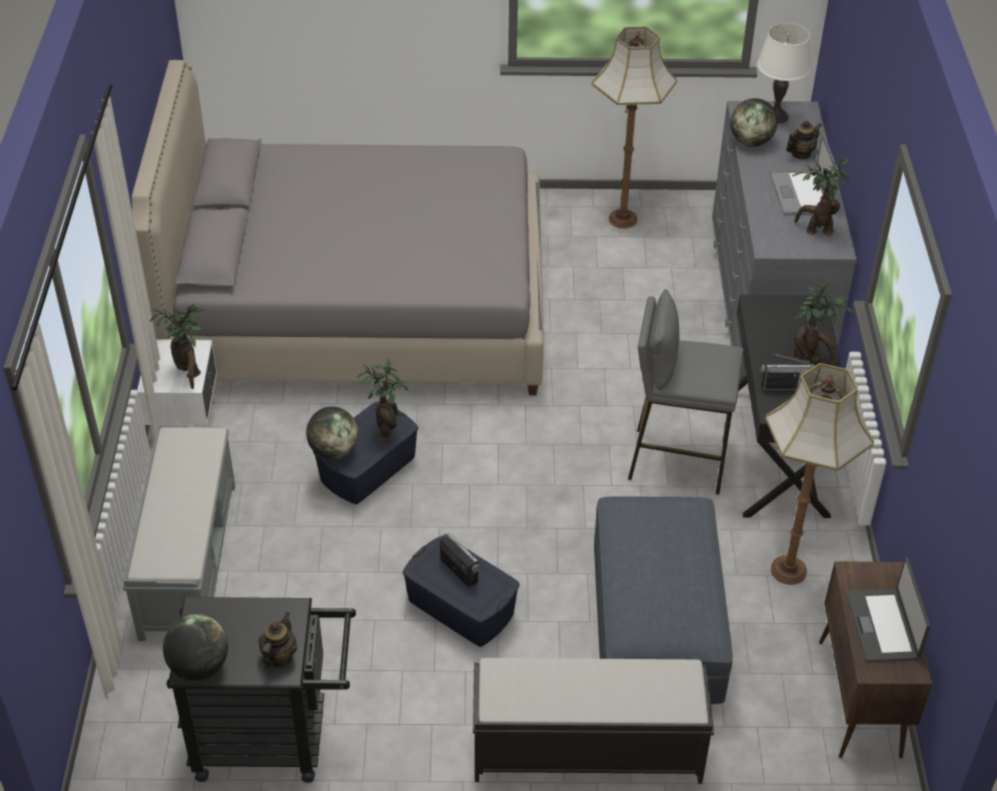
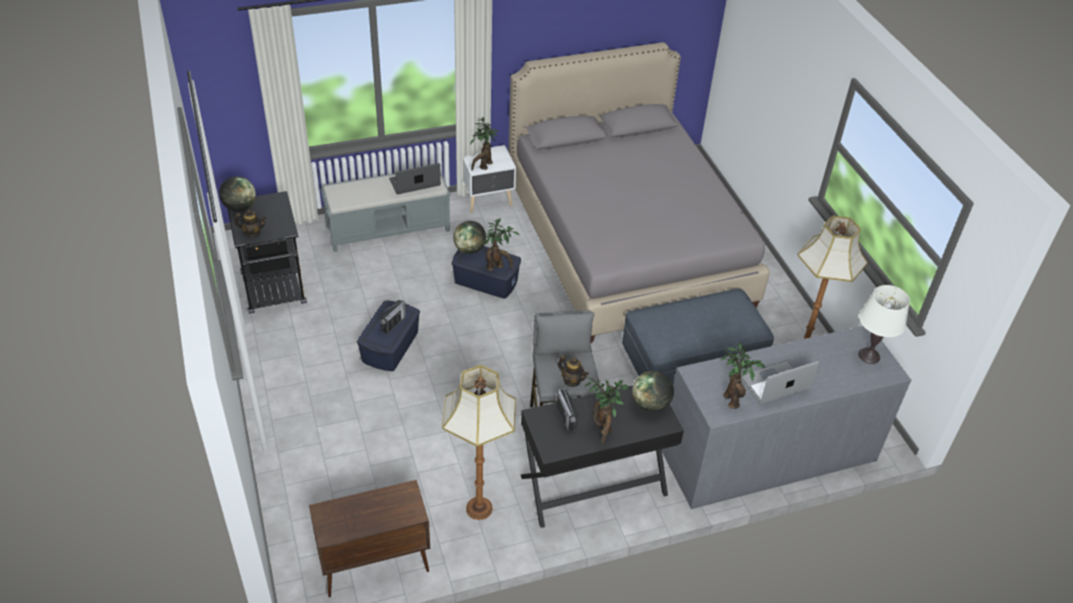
camera: 70 degrees right, 0 degrees up
black bench [473,658,714,784] -> none
grey ottoman [594,496,733,704] -> grey ottoman moved to [622,289,774,385]
globe [730,98,778,147] -> globe moved to [632,371,674,412]
teapot [786,120,822,159] -> teapot moved to [558,355,589,387]
laptop [847,557,931,662] -> laptop moved to [389,163,441,195]

